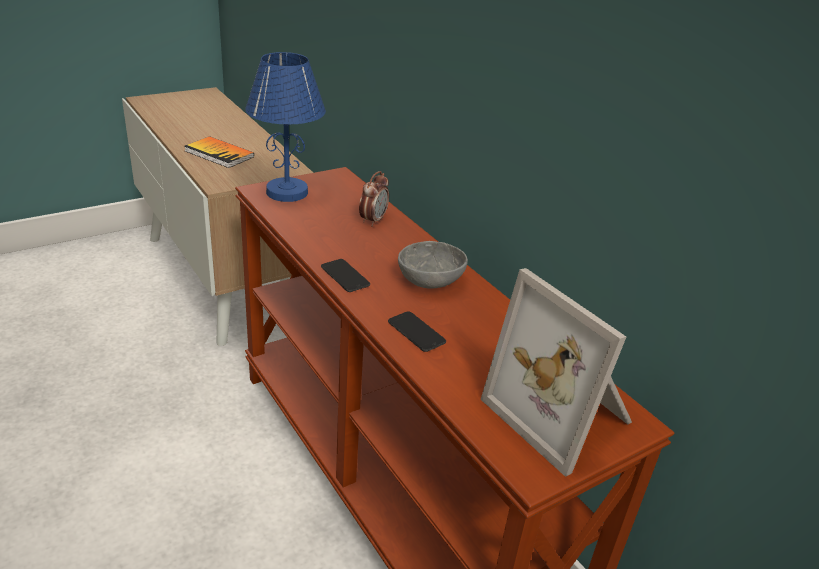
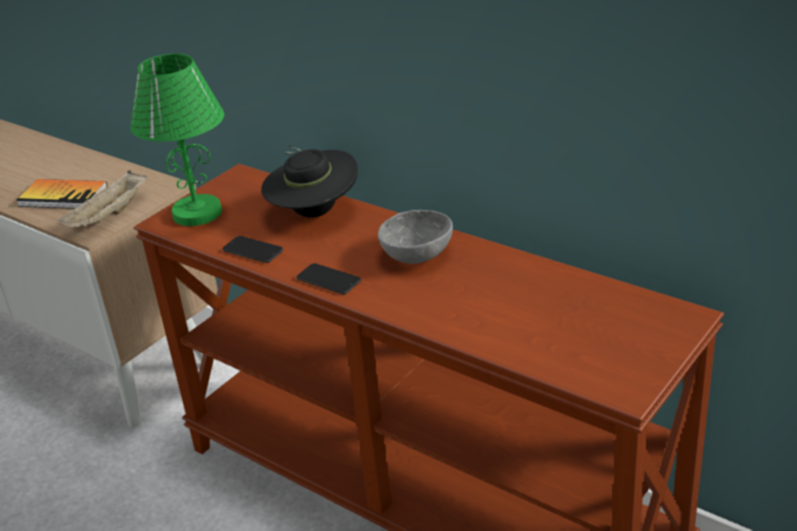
camera: 15 degrees left, 0 degrees up
blue table lamp [245,52,326,202] -> green table lamp [130,54,224,226]
alarm clock [359,171,389,227] -> black hat [261,146,358,218]
phone [388,311,446,352] -> phone moved to [222,236,284,263]
picture frame [481,268,632,477] -> none
none -> beige tray [57,170,147,227]

